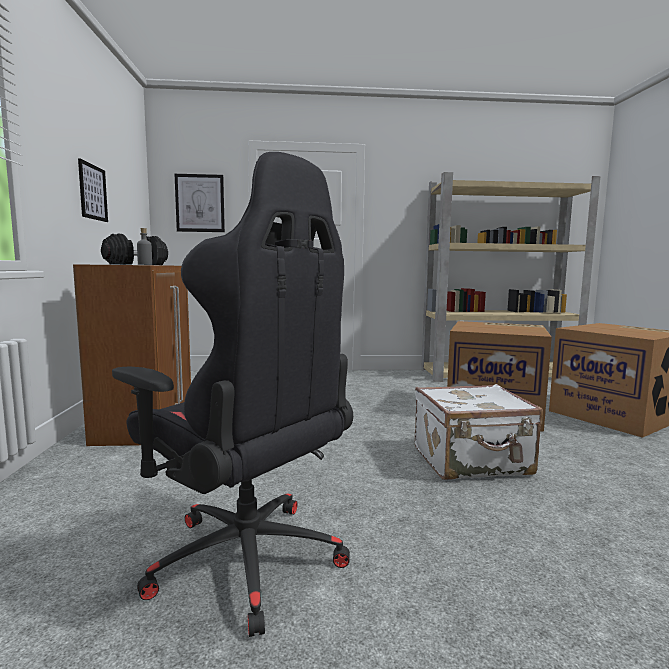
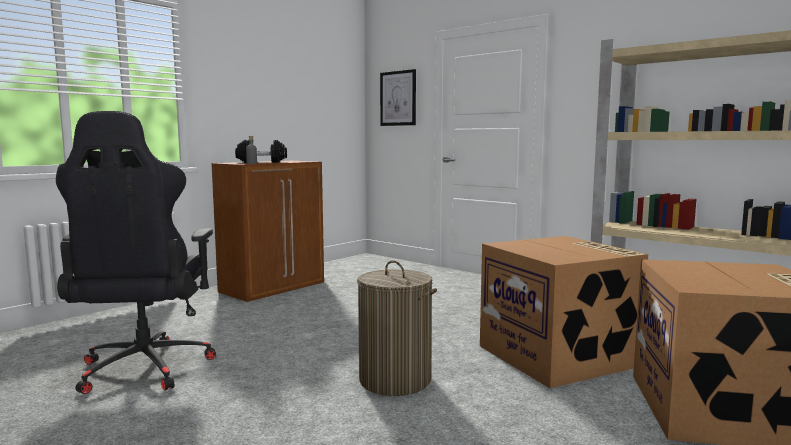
camera: 45 degrees right, 0 degrees up
picture [78,158,108,222] -> none
white suitcase [415,384,543,480] -> laundry basket [357,261,437,396]

